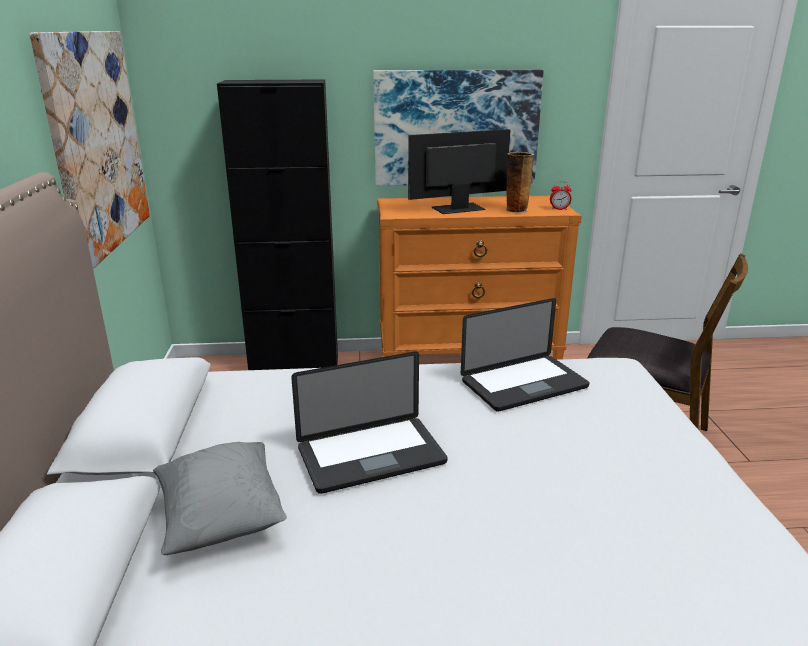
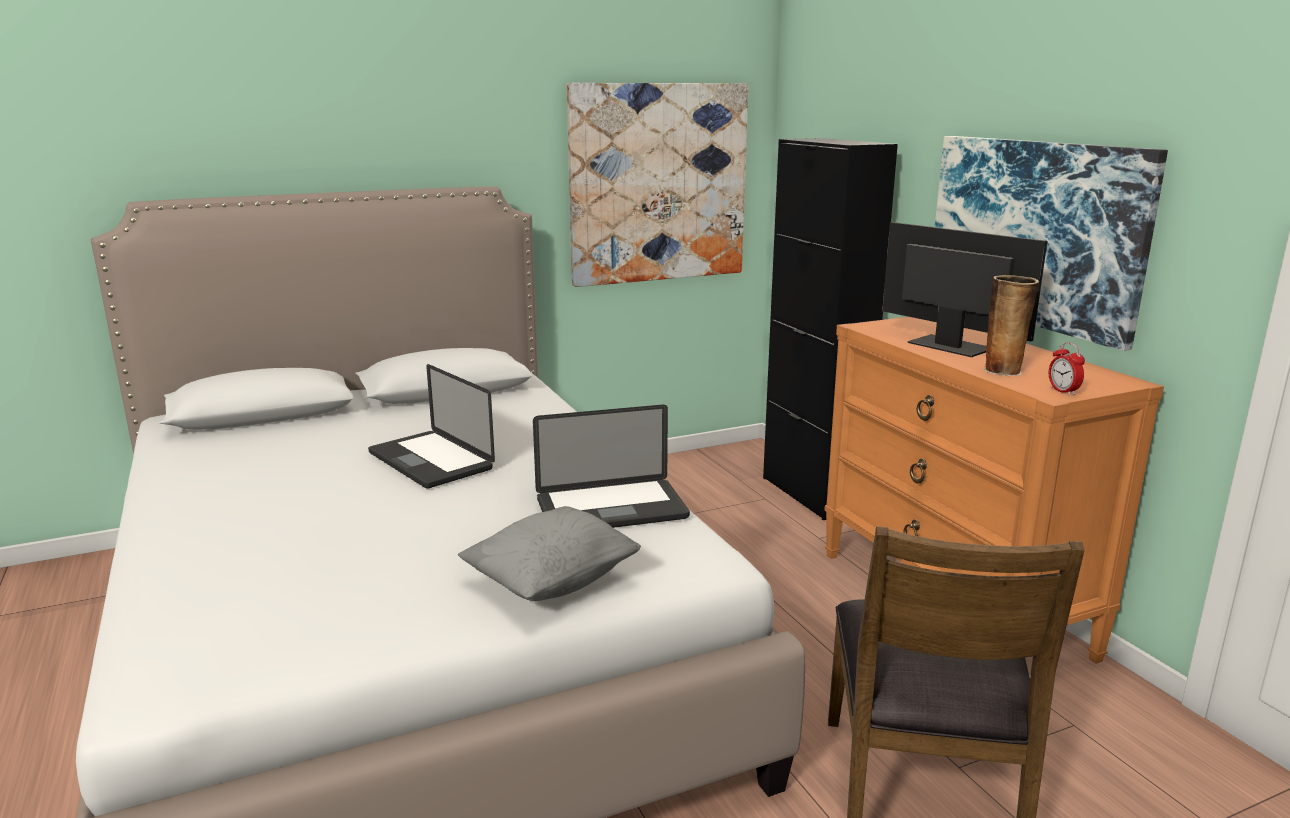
camera: 70 degrees right, 5 degrees down
grey pillow [153,442,287,555] -> grey pillow moved to [458,506,641,601]
laptop [461,298,590,412] -> laptop turned 60 degrees counterclockwise [533,405,690,528]

